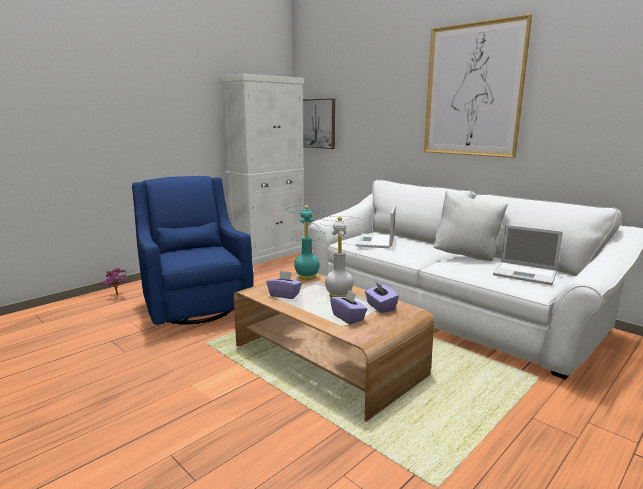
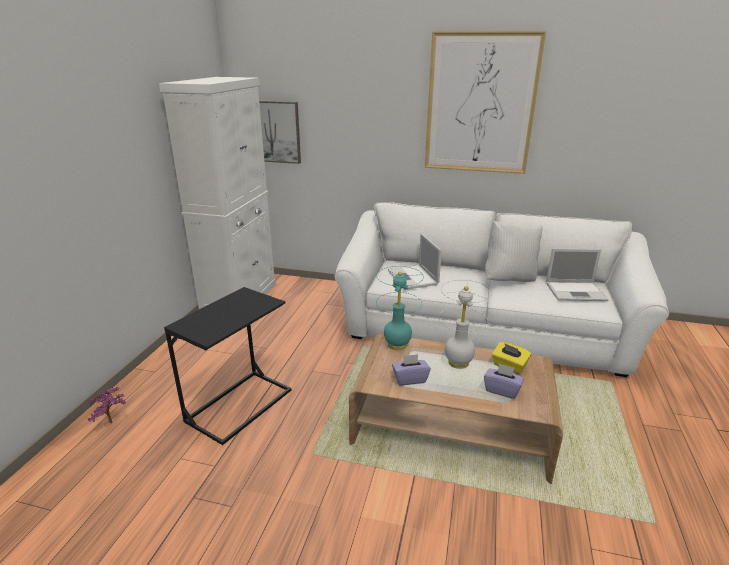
camera: 30 degrees left, 10 degrees up
blue armchair [132,176,253,325] -> black side table [164,287,291,445]
purple tissue box [365,281,399,313] -> yellow tissue box [492,342,531,374]

